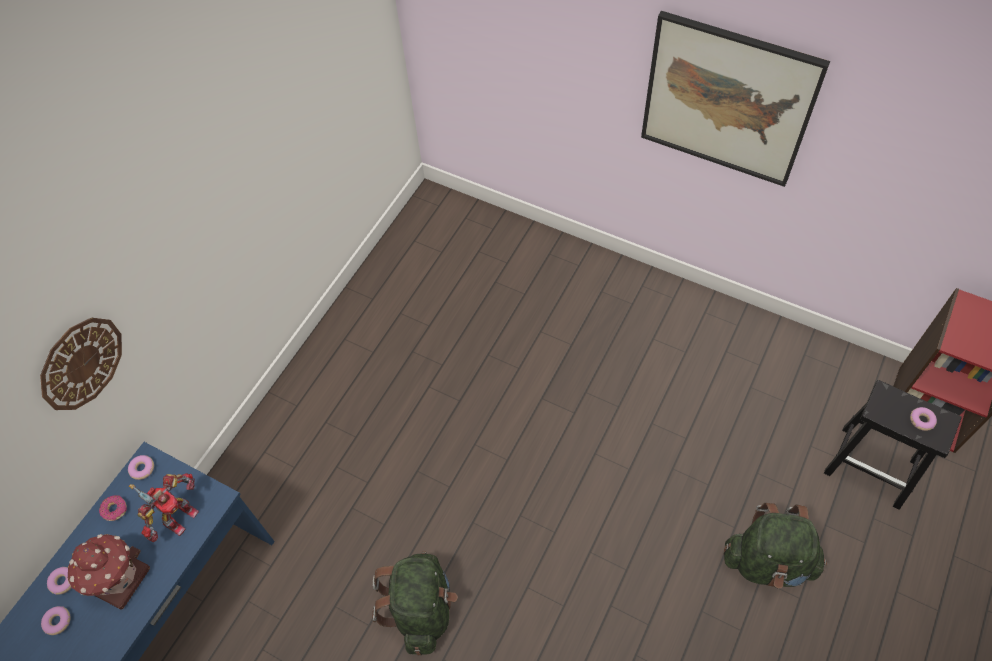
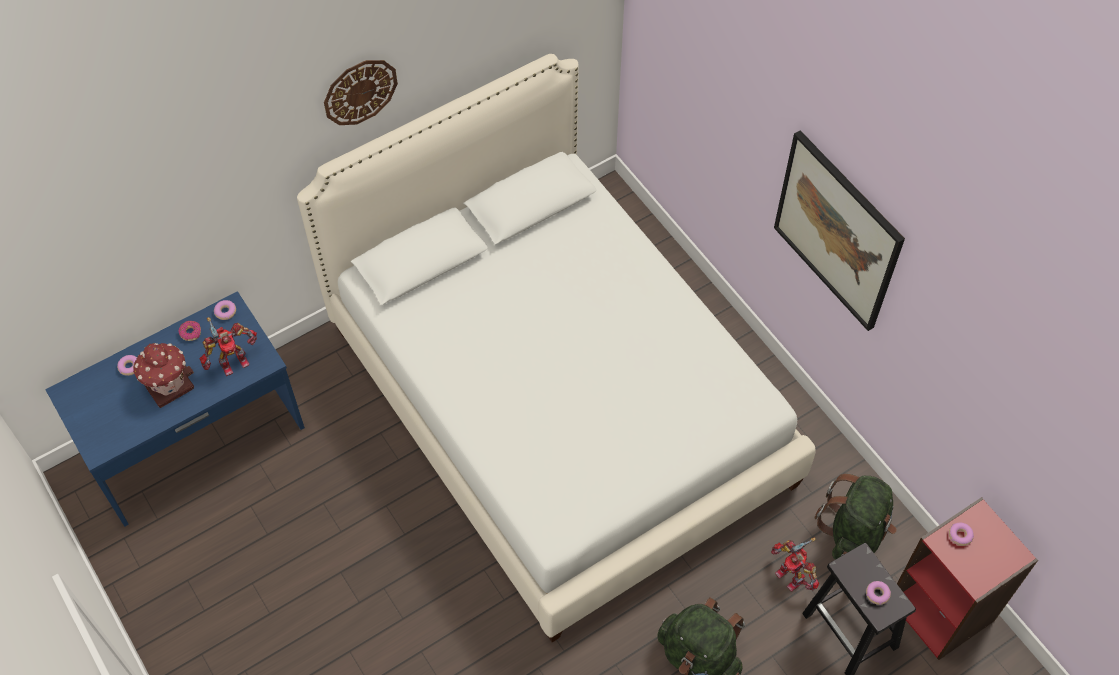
camera: 25 degrees right, 0 degrees up
wall clock [40,318,122,410] -> wall clock moved to [324,60,398,125]
donut [41,606,71,635] -> donut moved to [949,523,974,546]
green backpack [372,552,458,655] -> green backpack moved to [815,474,897,559]
none -> white bed [297,54,816,642]
none -> toy robot [771,537,819,592]

